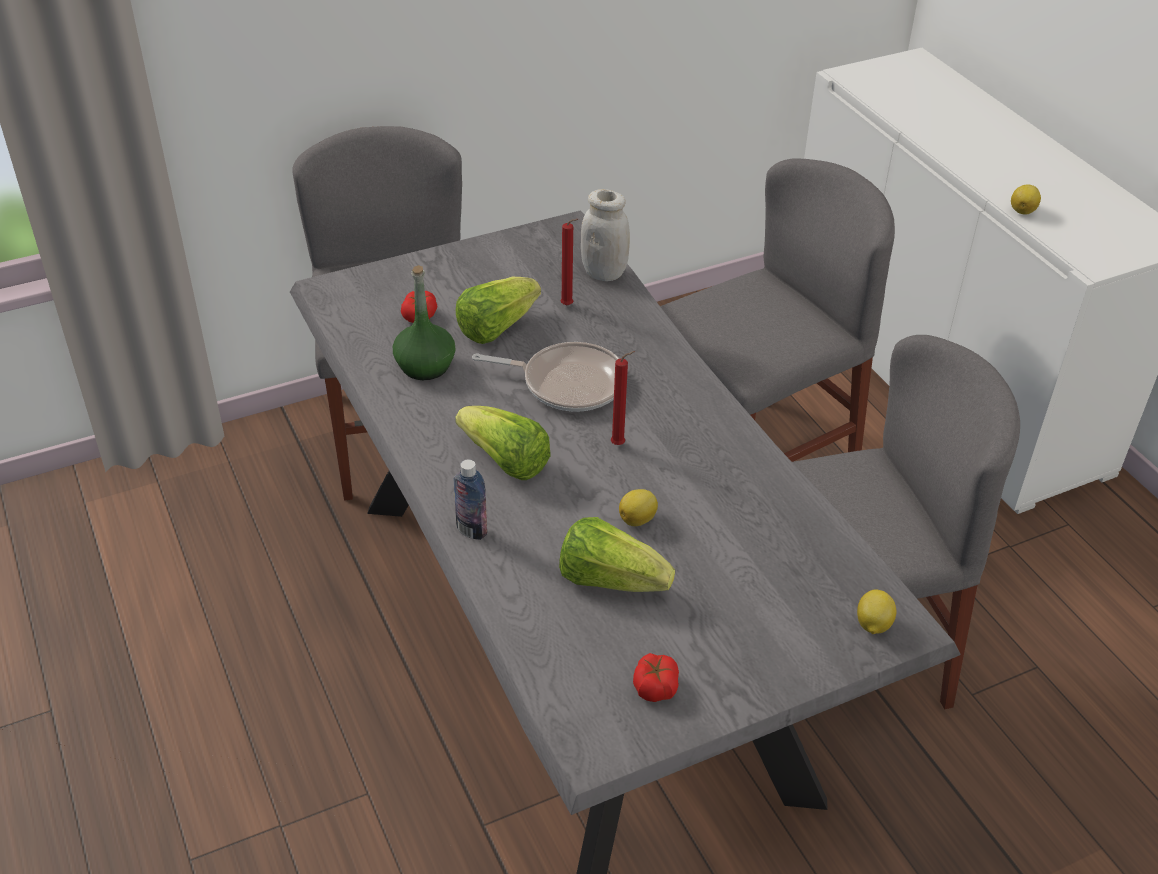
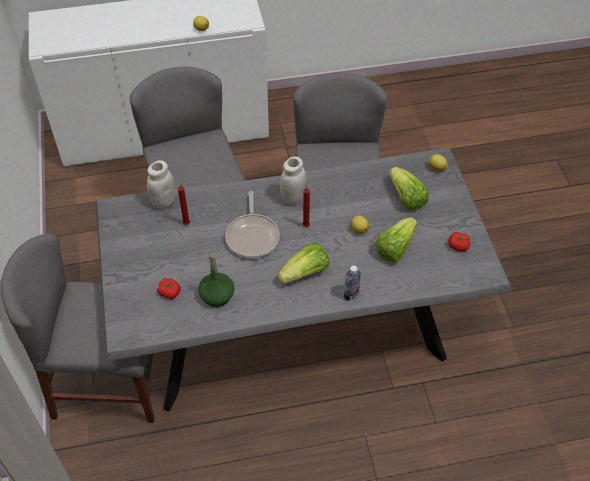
camera: 75 degrees left, 10 degrees up
lettuce [456,277,541,344] -> lettuce moved to [389,167,429,210]
frying pan [472,342,619,412] -> frying pan turned 150 degrees clockwise [225,191,280,258]
none -> white jar [280,156,307,205]

